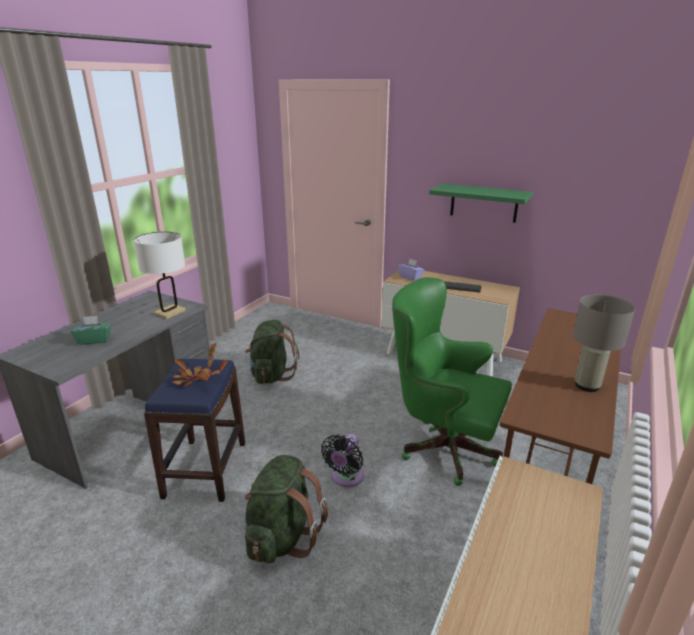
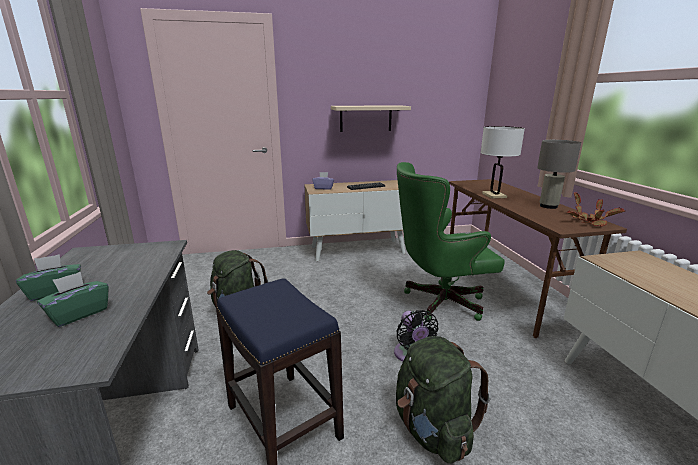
camera: 40 degrees left, 5 degrees down
white table lamp [133,232,186,319] -> white table lamp moved to [480,126,525,199]
potted plant [173,343,228,387] -> potted plant moved to [567,192,625,227]
green shelf [429,184,533,223] -> beige shelf [331,105,411,132]
none -> green tissue box [16,254,81,301]

